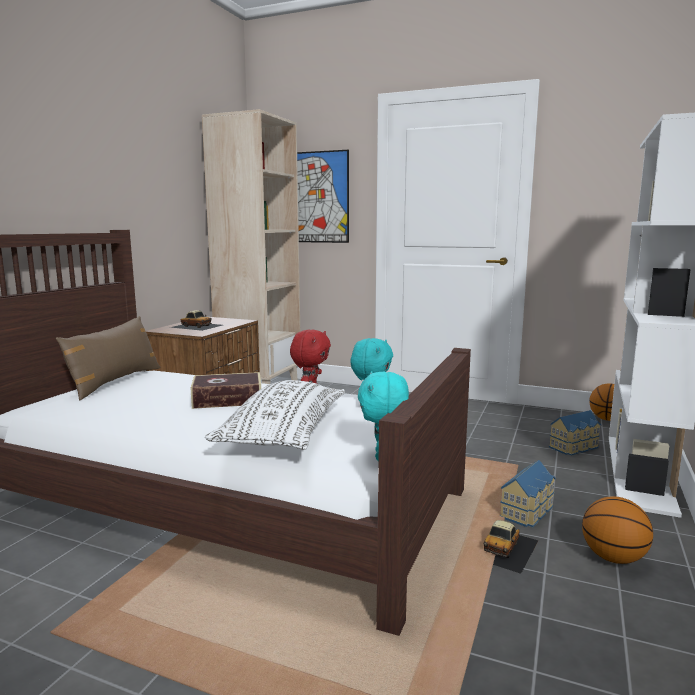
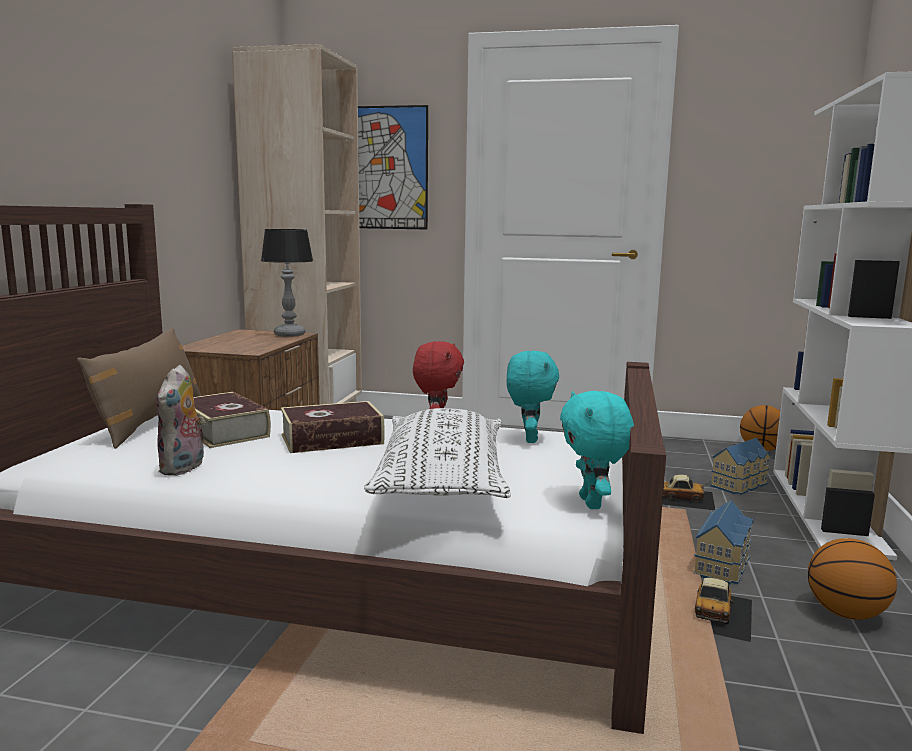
camera: 10 degrees left, 0 degrees up
toy car [170,310,223,331] -> toy car moved to [662,474,715,510]
none -> plush toy [156,365,205,476]
none -> book [194,392,271,448]
none -> table lamp [261,229,313,337]

